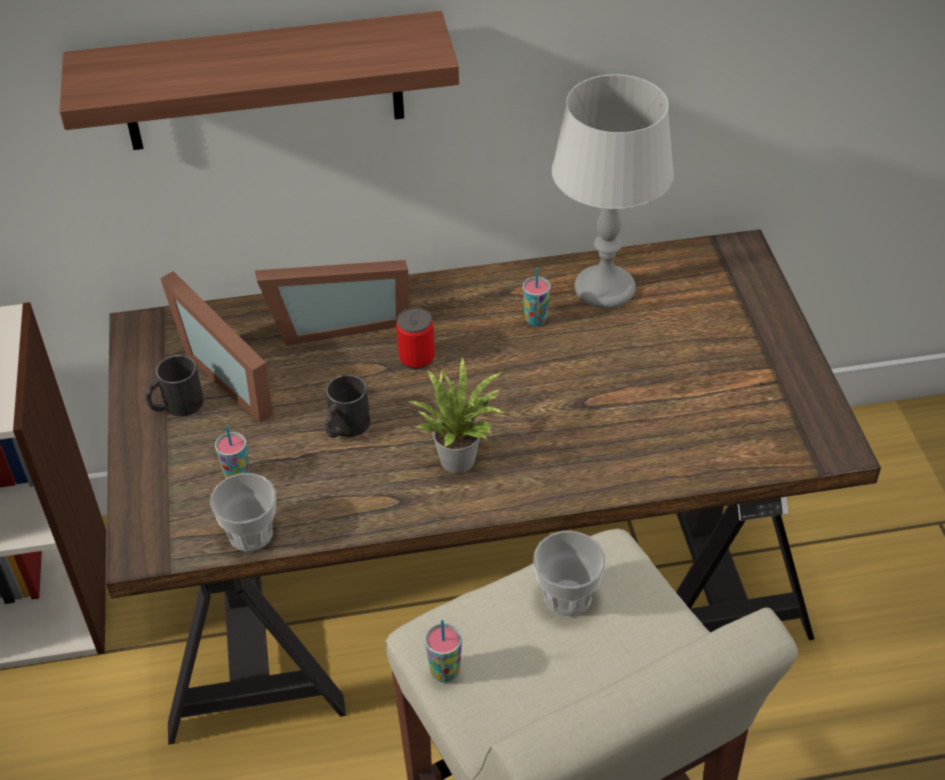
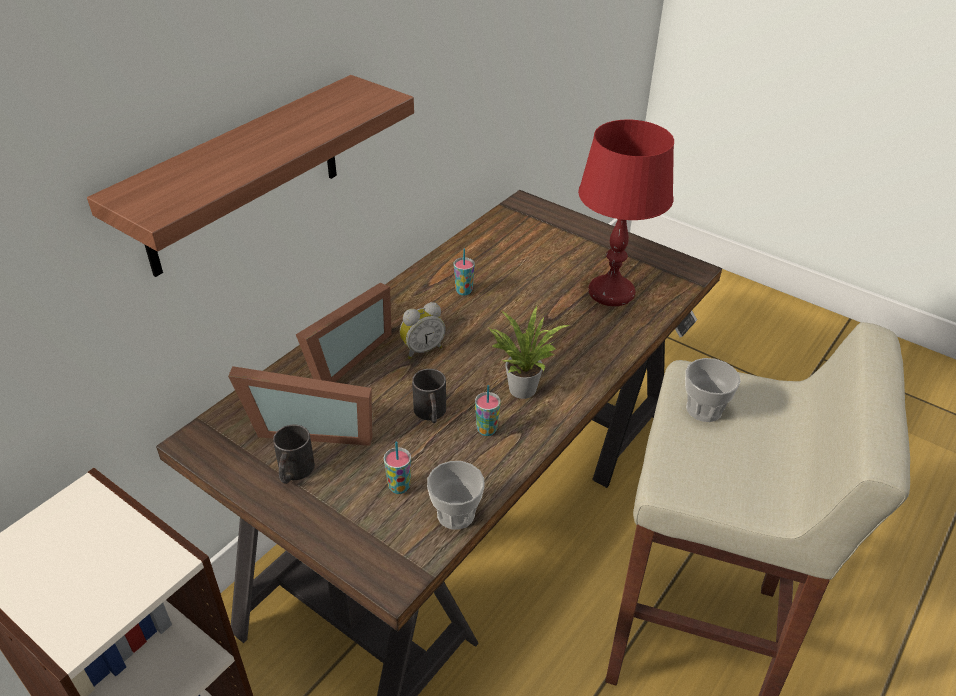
camera: 45 degrees left, 5 degrees down
can [396,307,435,369] -> alarm clock [400,302,446,359]
cup [425,620,462,683] -> cup moved to [475,385,500,436]
grey table lamp [552,74,674,309] -> none
none -> red table lamp [578,120,674,306]

